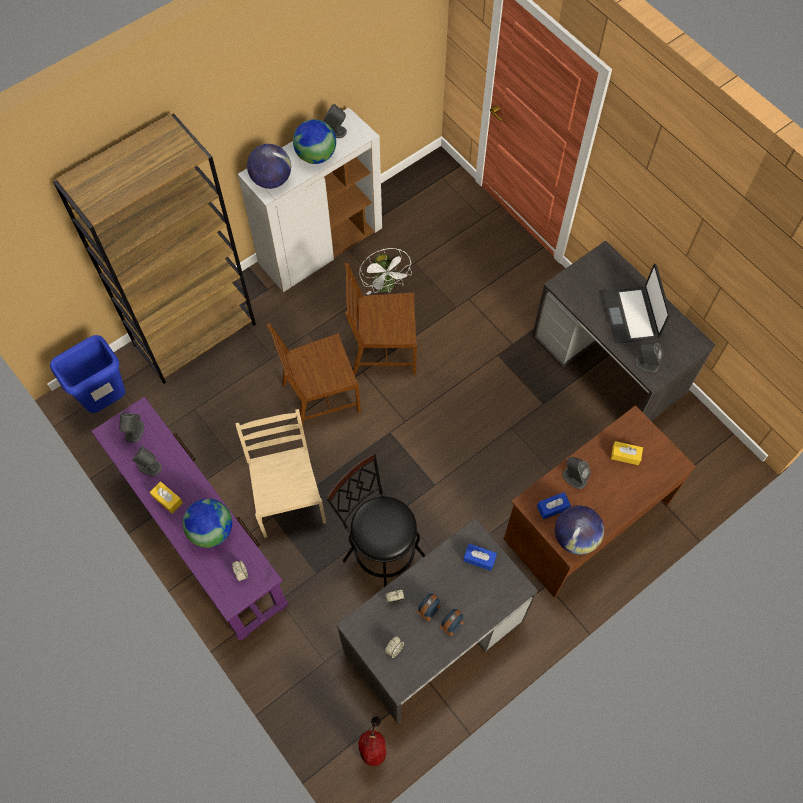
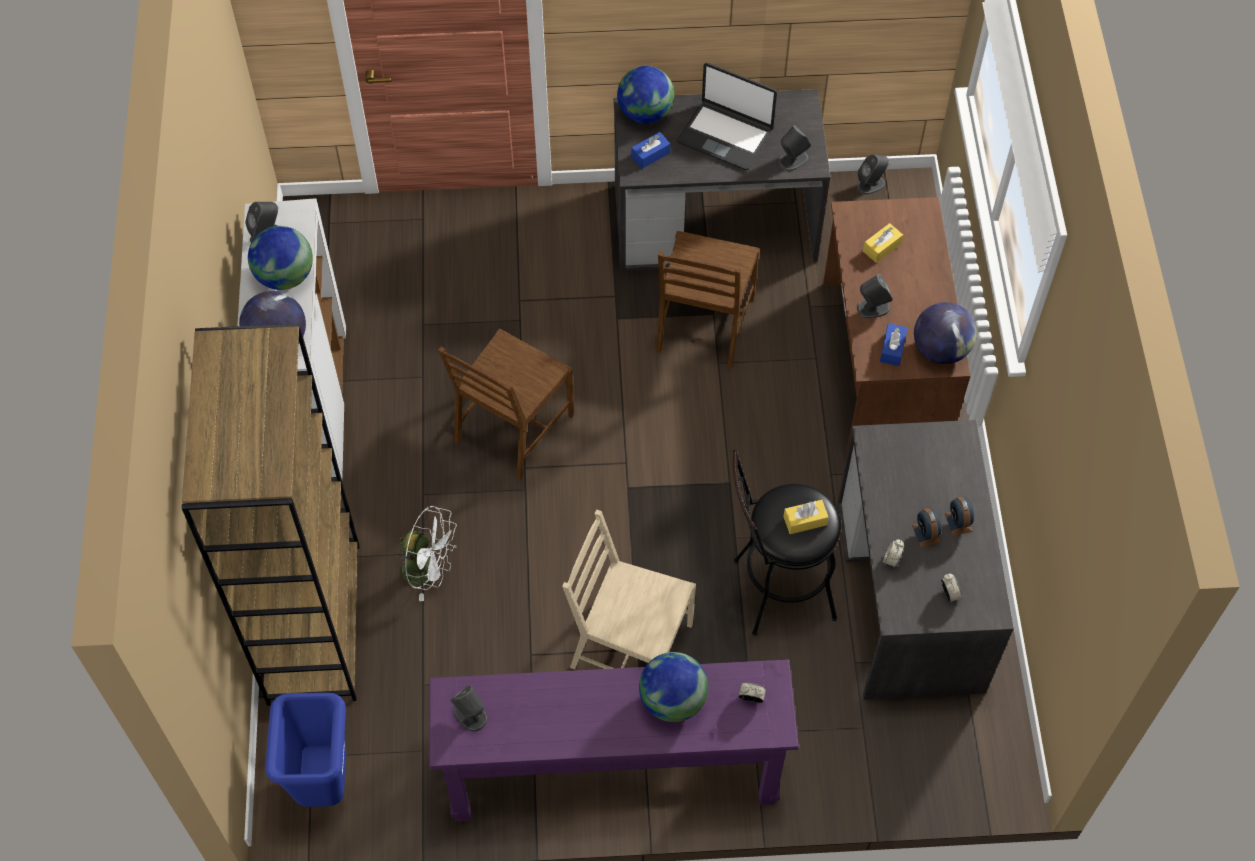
camera: 55 degrees left, 5 degrees down
grey speaker [132,446,162,476] -> grey speaker moved to [856,154,889,195]
yellow tissue box [150,481,183,514] -> yellow tissue box moved to [784,500,829,534]
brown chair [267,323,361,431] -> brown chair moved to [656,231,760,369]
fire extinguisher [358,716,386,766] -> none
white fan [359,248,412,295] -> white fan moved to [396,506,457,601]
blue tissue box [463,544,497,571] -> blue tissue box moved to [631,132,670,169]
none -> globe [617,66,674,124]

